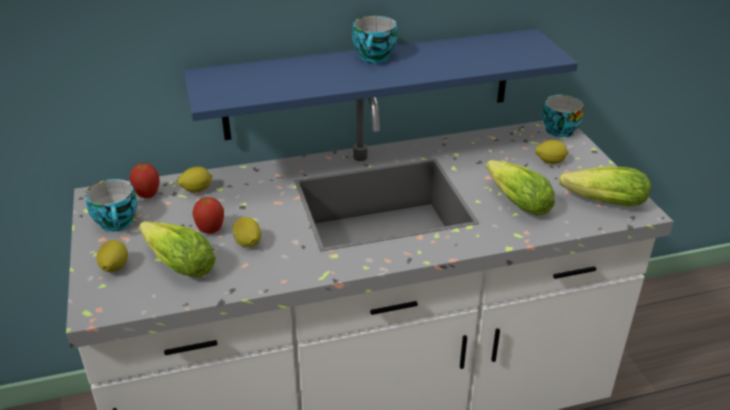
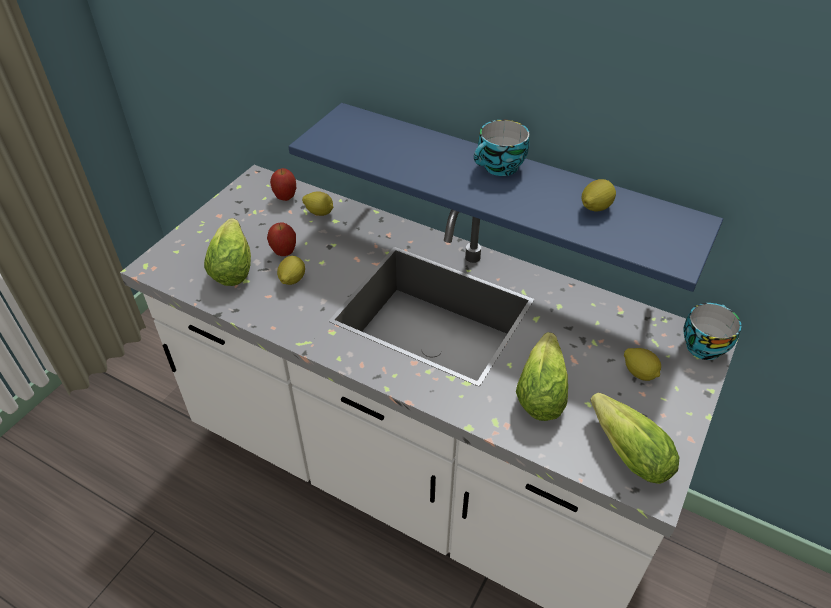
camera: 45 degrees right, 10 degrees up
cup [85,179,137,231] -> none
lemon [97,240,128,272] -> lemon moved to [582,179,616,211]

